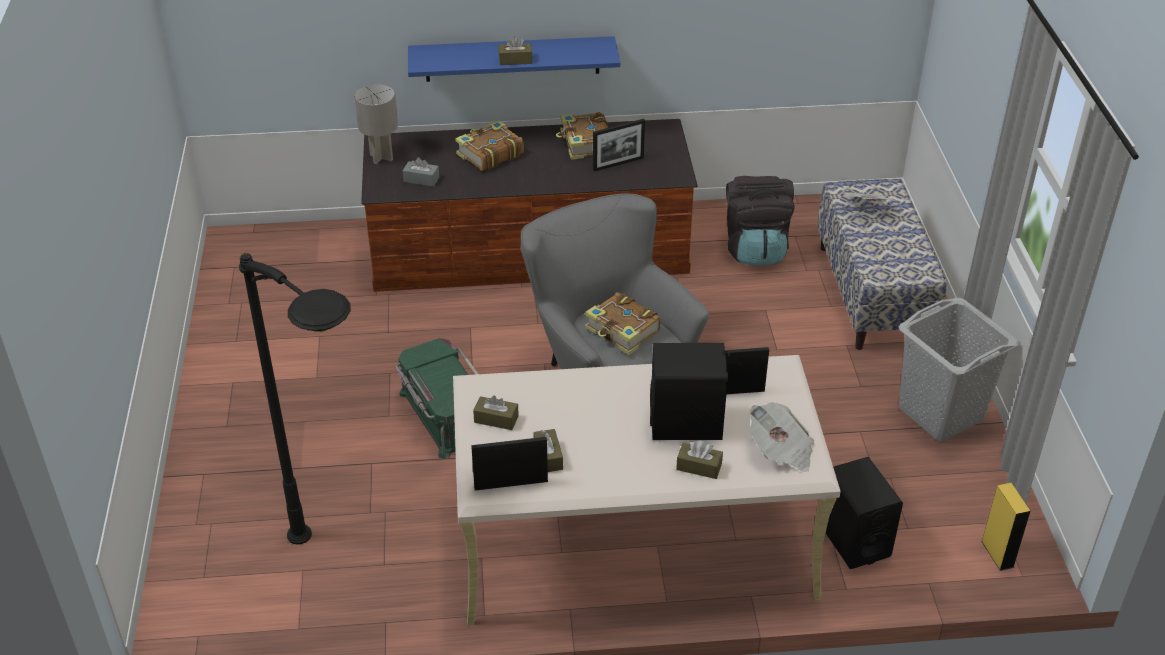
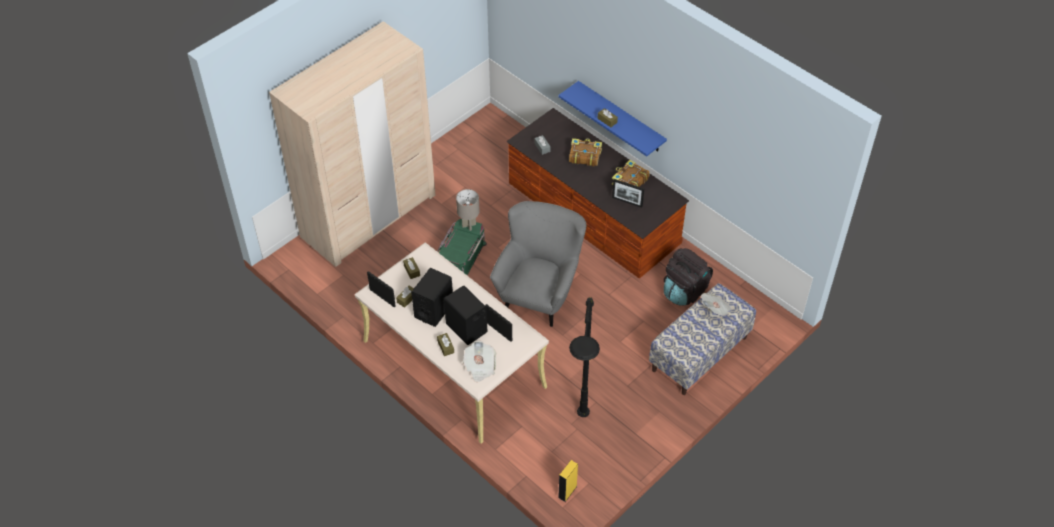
camera: 50 degrees right, 10 degrees up
black floor lamp [239,253,351,545] -> black floor lamp moved to [569,297,600,417]
grey table lamp [354,84,398,164] -> grey table lamp moved to [456,189,480,231]
book [585,292,661,355] -> none
black speaker [826,457,903,569] -> black speaker moved to [411,268,453,327]
grey laundry basket [899,298,1020,441] -> none
none -> beige wardrobe [269,21,435,267]

